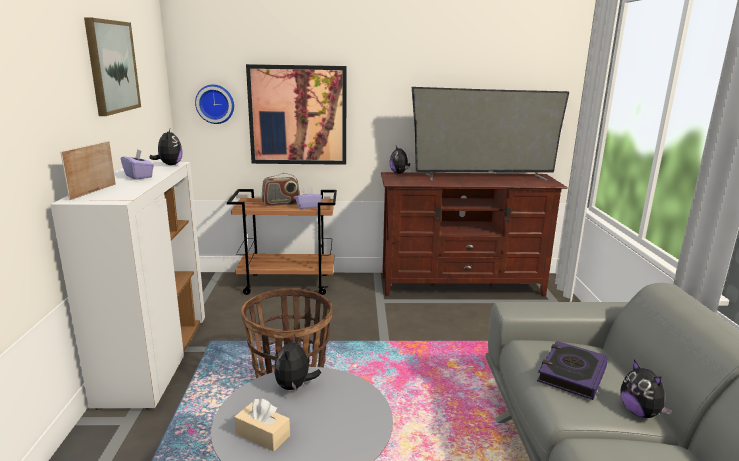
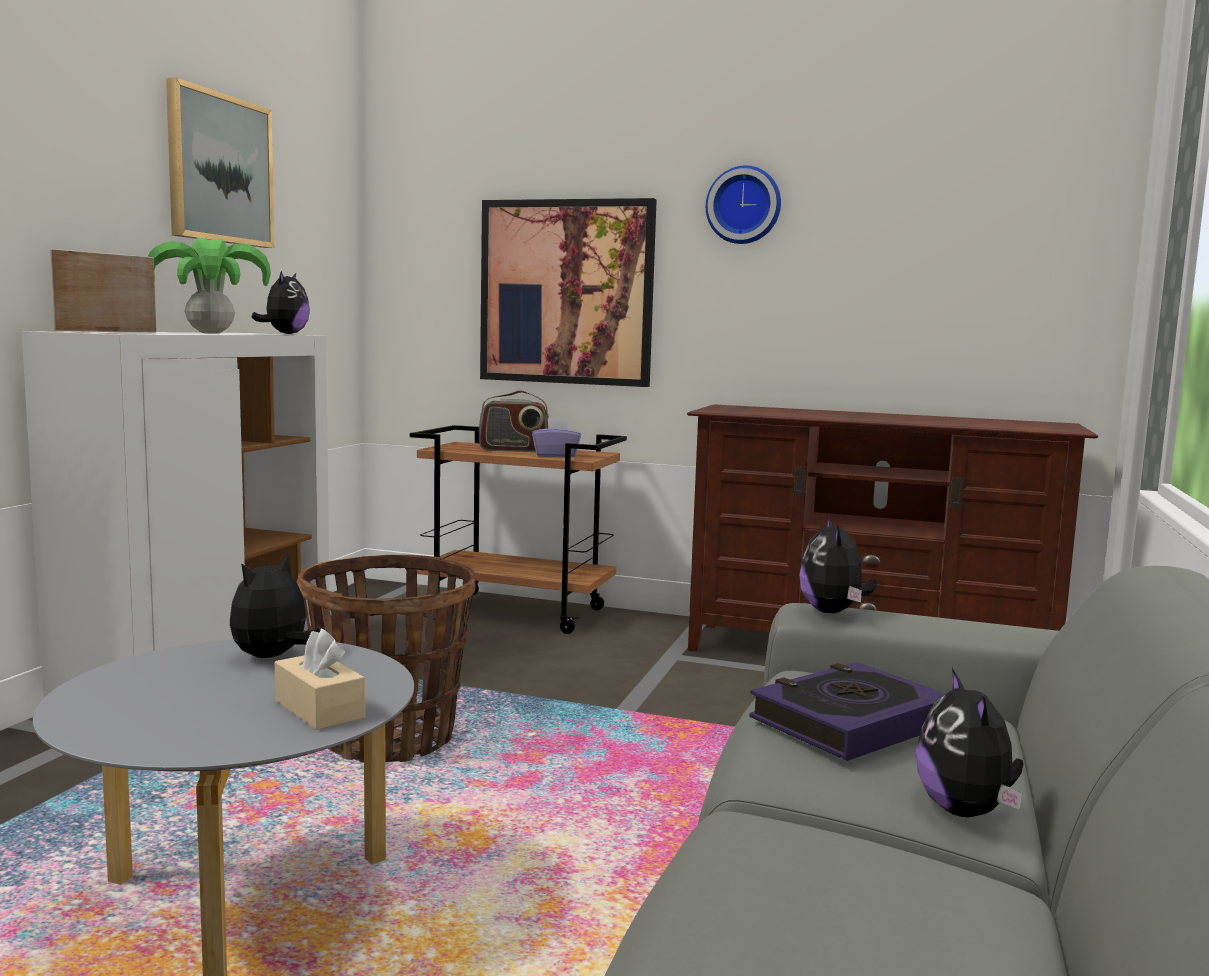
camera: 20 degrees right, 10 degrees down
purple tissue box [121,149,154,180] -> potted plant [148,237,271,333]
wall clock [195,85,234,124] -> wall clock moved to [706,165,781,244]
beige tissue box [234,398,290,452] -> beige tissue box moved to [275,629,365,730]
plush toy [390,146,410,174] -> plush toy moved to [800,516,877,613]
television [412,87,569,181] -> none

